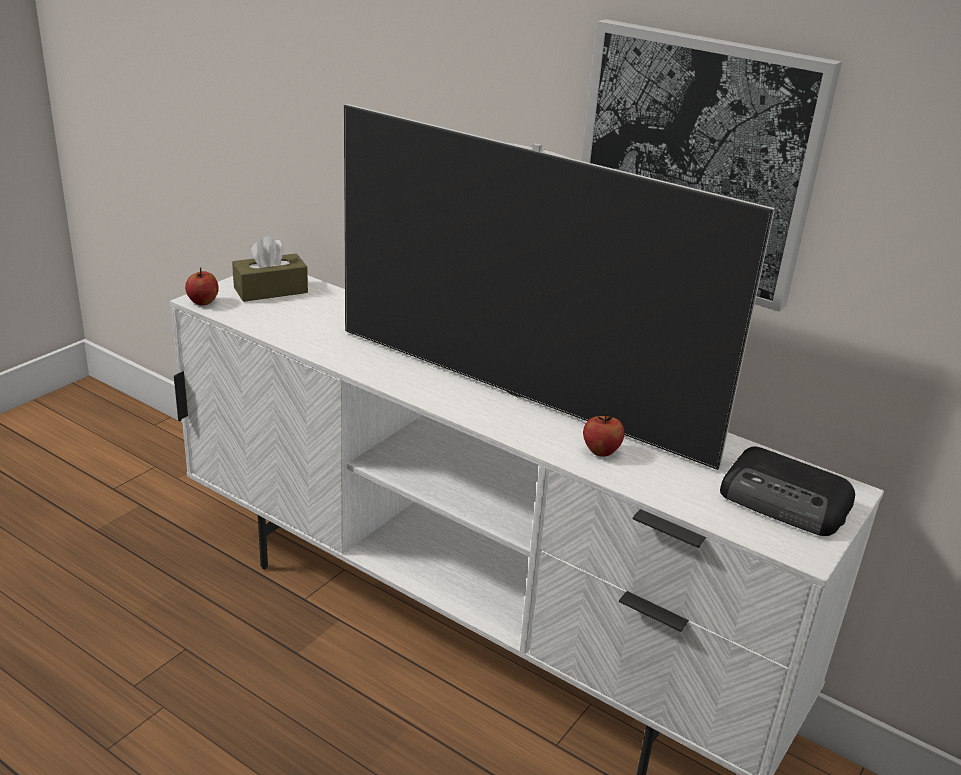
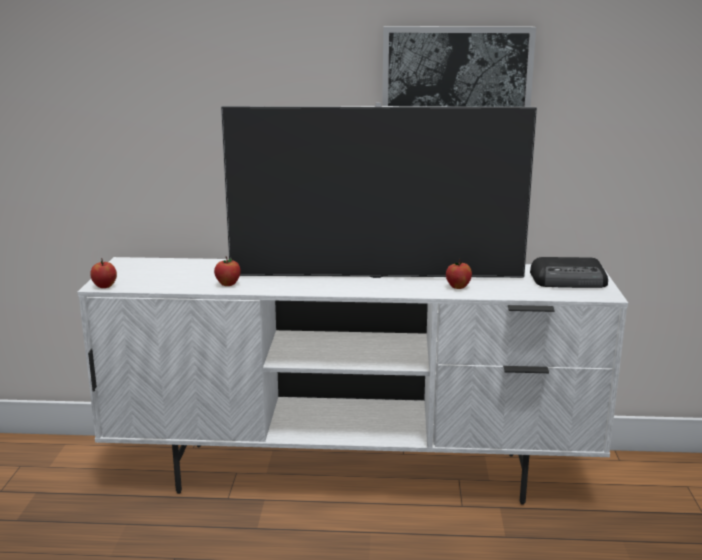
camera: 30 degrees left, 10 degrees down
brown tissue box [232,236,308,302] -> none
none -> apple [214,256,241,286]

